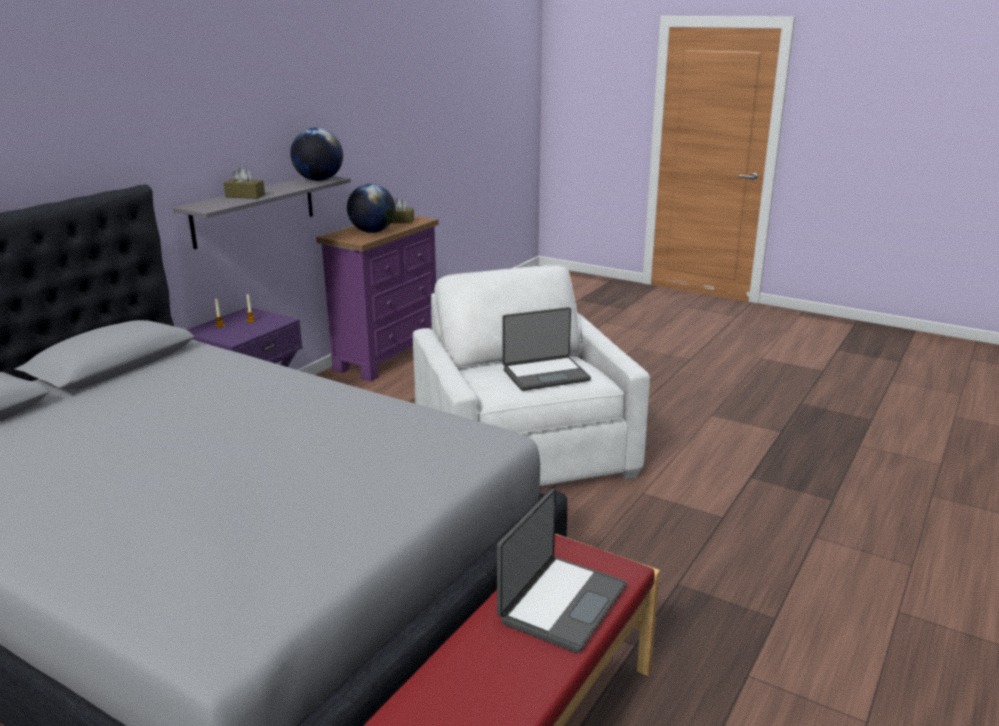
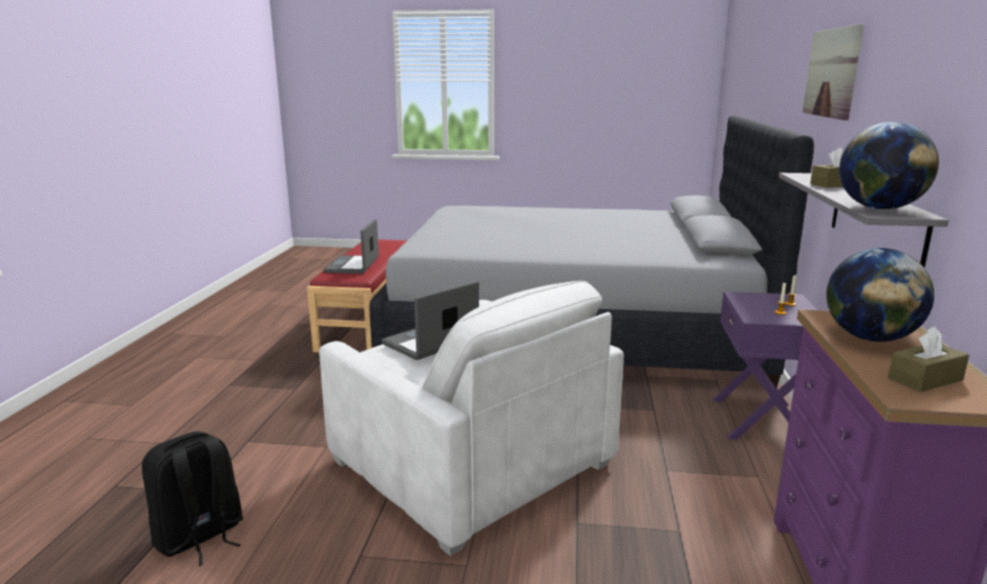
camera: 155 degrees right, 5 degrees down
none -> black backpack [142,431,244,566]
none -> picture [802,24,864,120]

